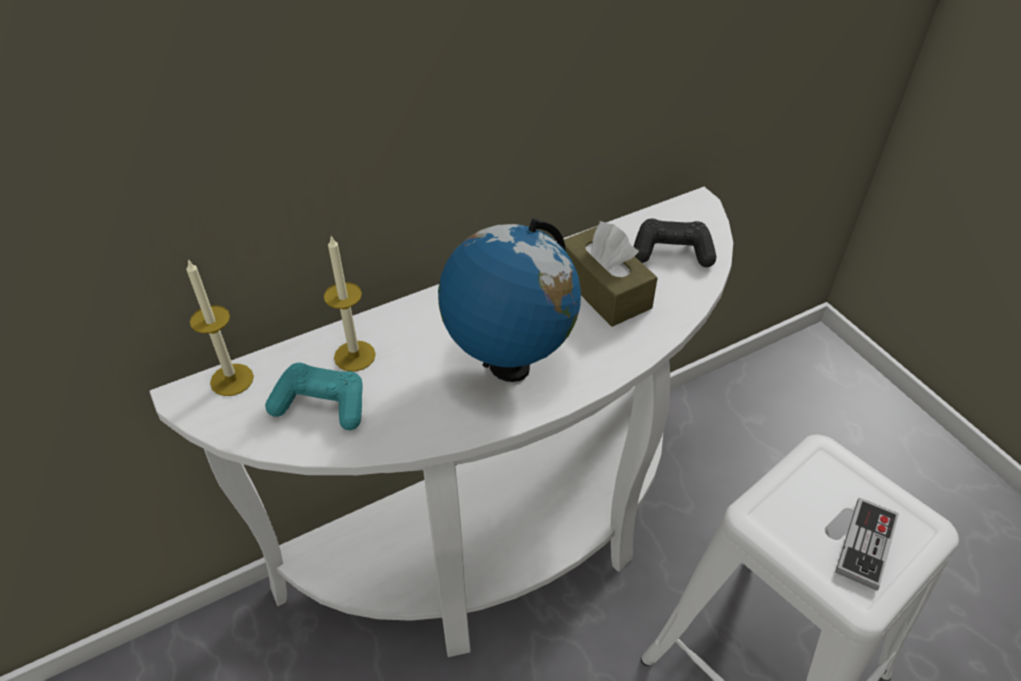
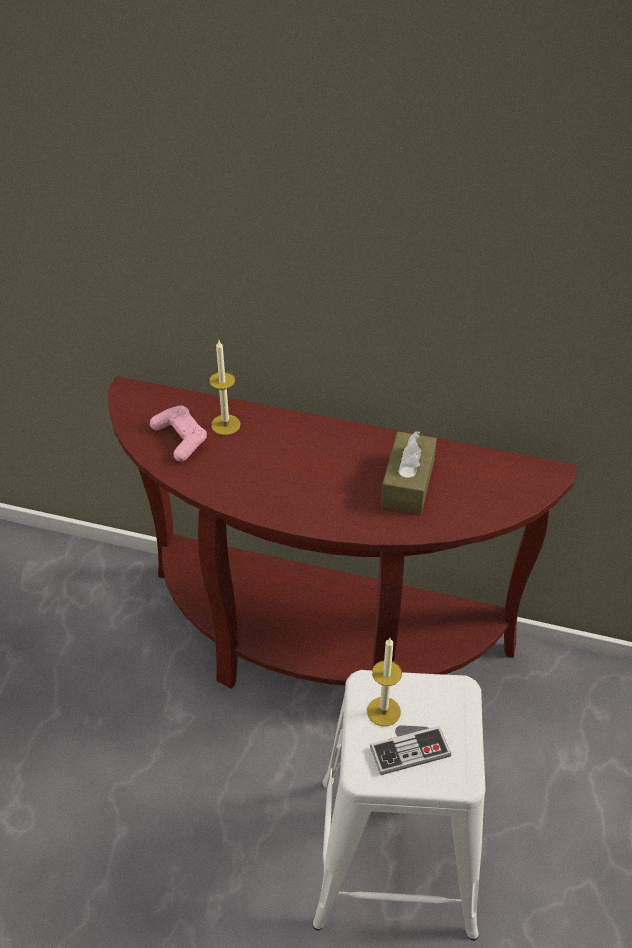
camera: 45 degrees right, 0 degrees up
white console table [149,187,733,657] -> brown console table [108,376,577,689]
candle [186,259,254,396] -> candle moved to [367,638,402,726]
turquoise game controller [265,363,363,430] -> pink game controller [150,405,207,462]
globe [438,218,581,382] -> none
black game controller [634,219,716,267] -> none

